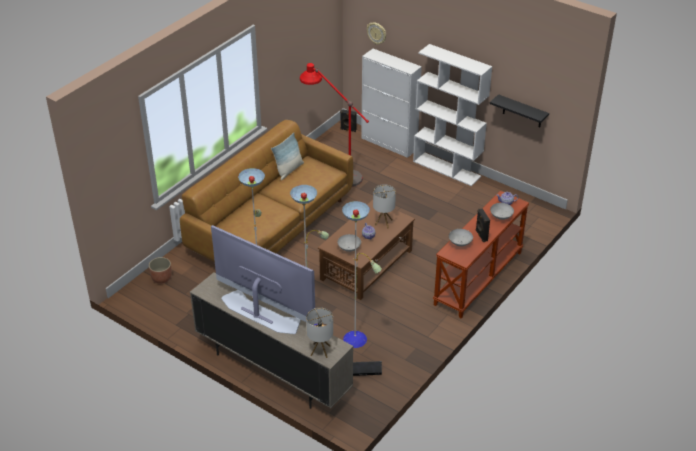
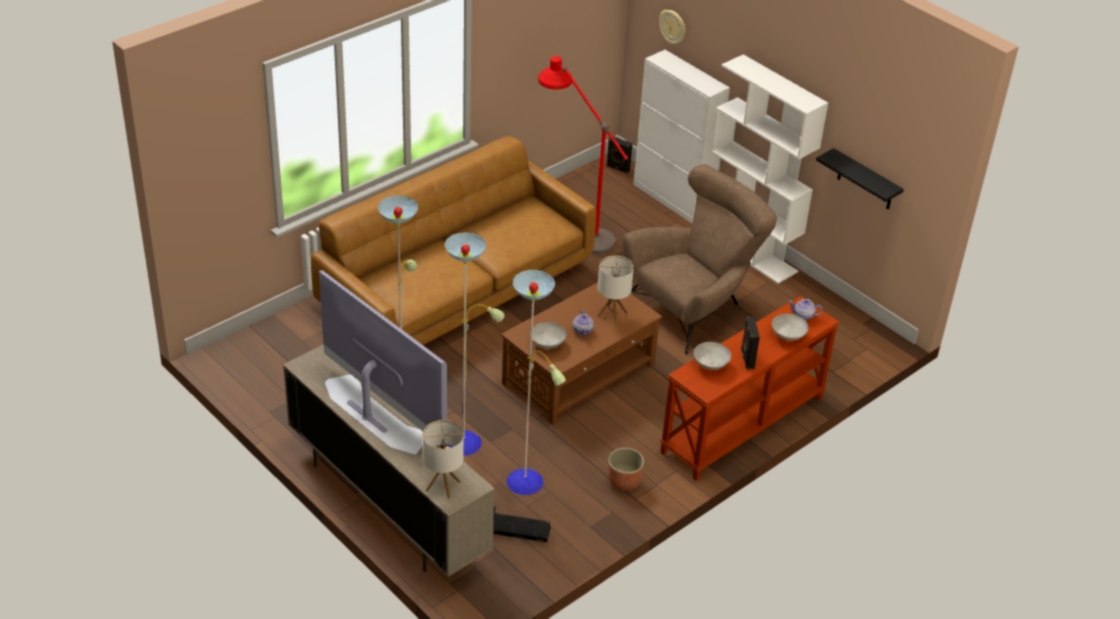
camera: 10 degrees right, 0 degrees up
planter [149,257,172,284] -> planter moved to [608,448,644,491]
pillow [271,133,304,180] -> none
none -> brown armchair [623,164,777,355]

